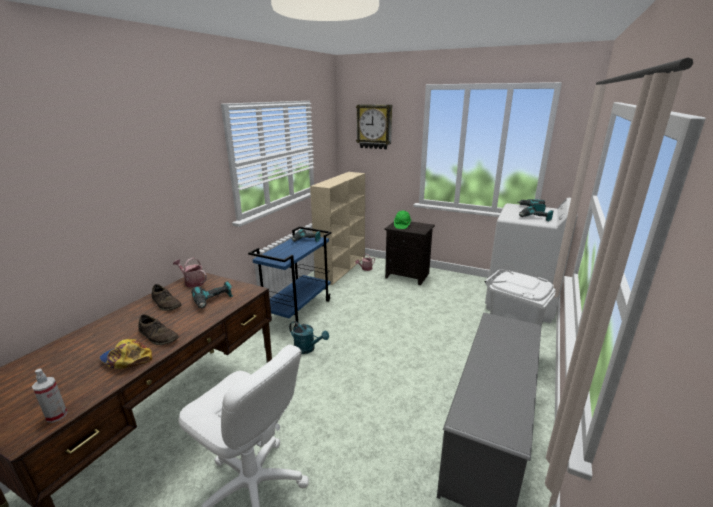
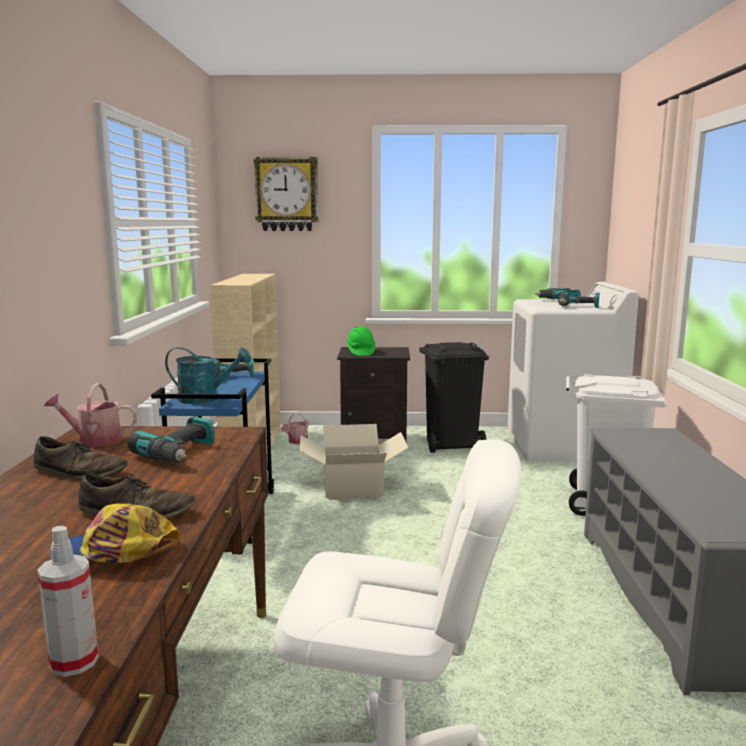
camera: 25 degrees left, 10 degrees down
turquoise watering can [289,321,329,354] -> turquoise watering can moved to [165,347,251,404]
none -> cardboard box [300,424,408,498]
none -> black trash can [419,342,489,453]

